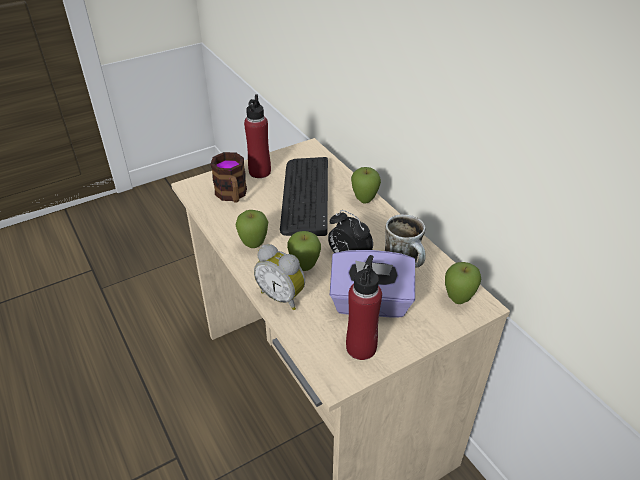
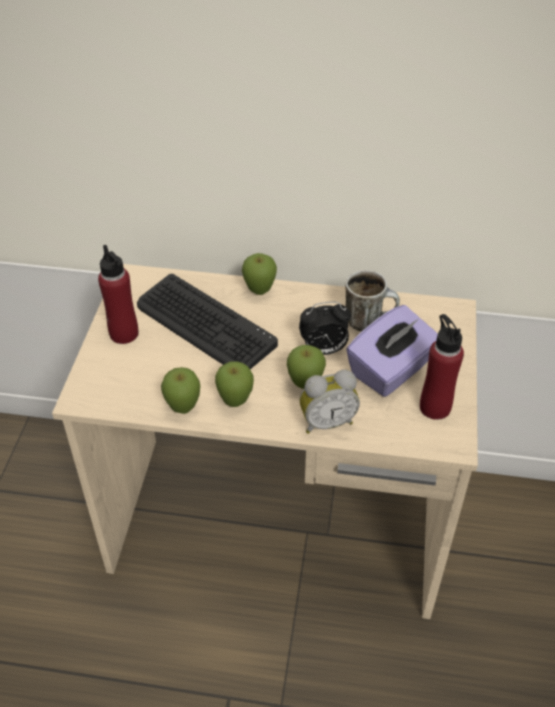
camera: 50 degrees left, 5 degrees up
mug [210,152,247,203] -> none
apple [445,262,481,304] -> apple moved to [161,367,200,414]

